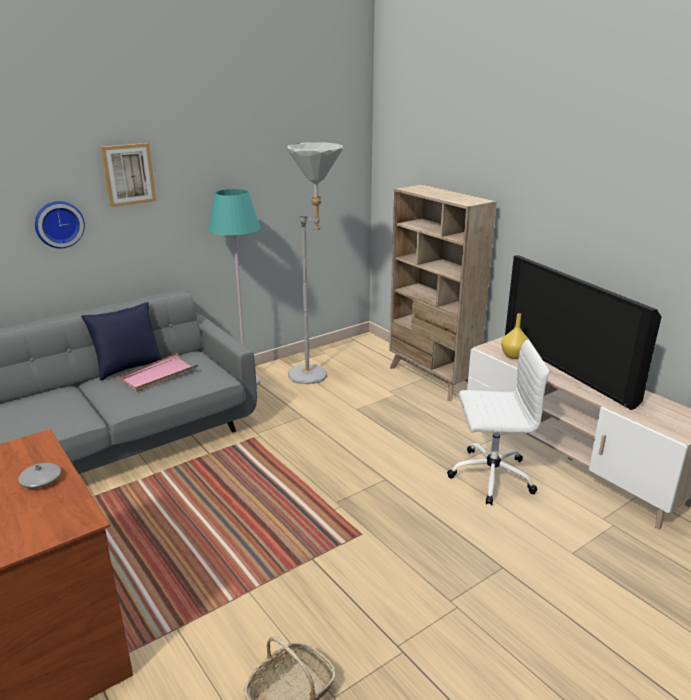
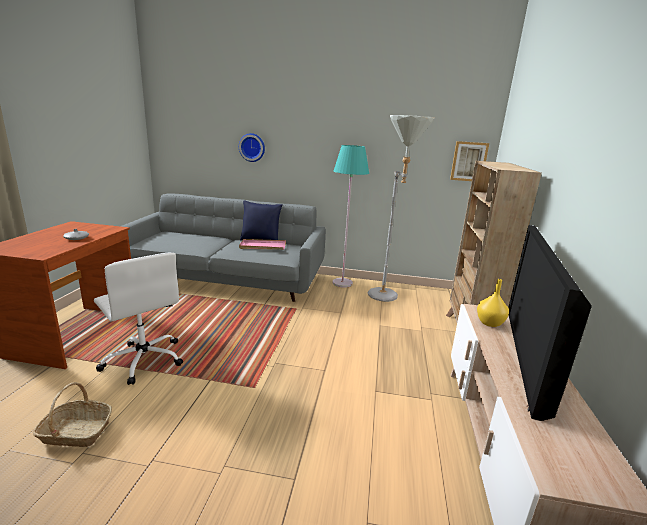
camera: 45 degrees right, 5 degrees down
picture [100,143,156,207] -> picture moved to [450,141,489,181]
white office chair [447,339,549,505] -> white office chair moved to [94,253,183,385]

